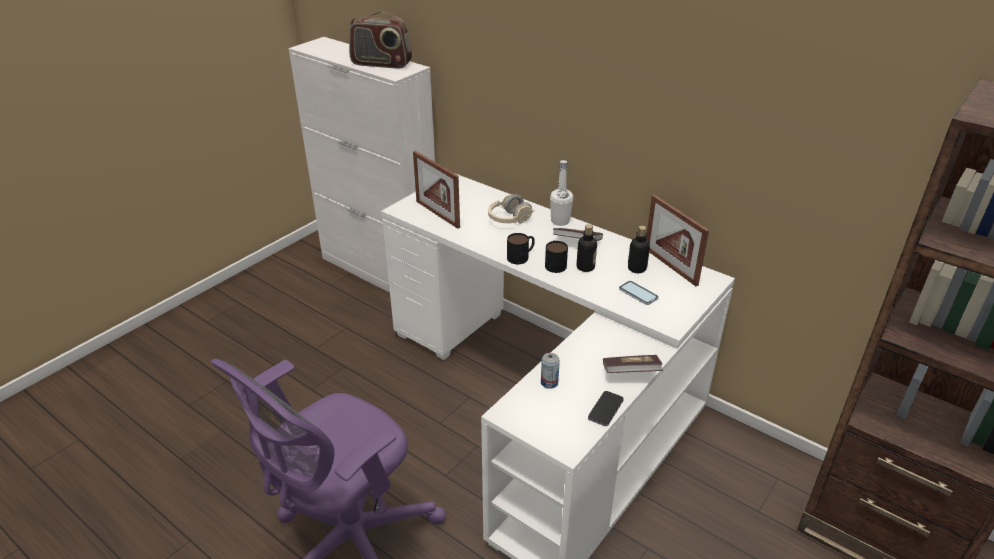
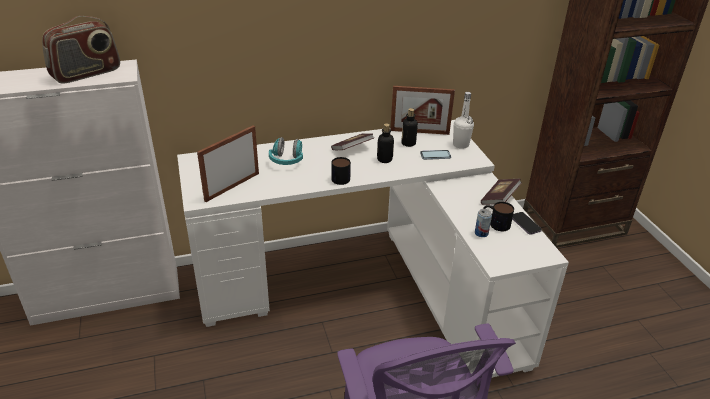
camera: 55 degrees left, 0 degrees up
picture frame [413,151,460,229] -> picture frame turned 135 degrees clockwise [197,125,259,202]
beige headphones [488,194,535,224] -> turquoise headphones [269,137,303,165]
mug [545,240,568,273] -> mug moved to [483,202,514,231]
white bottle [550,160,573,226] -> white bottle moved to [453,92,474,149]

